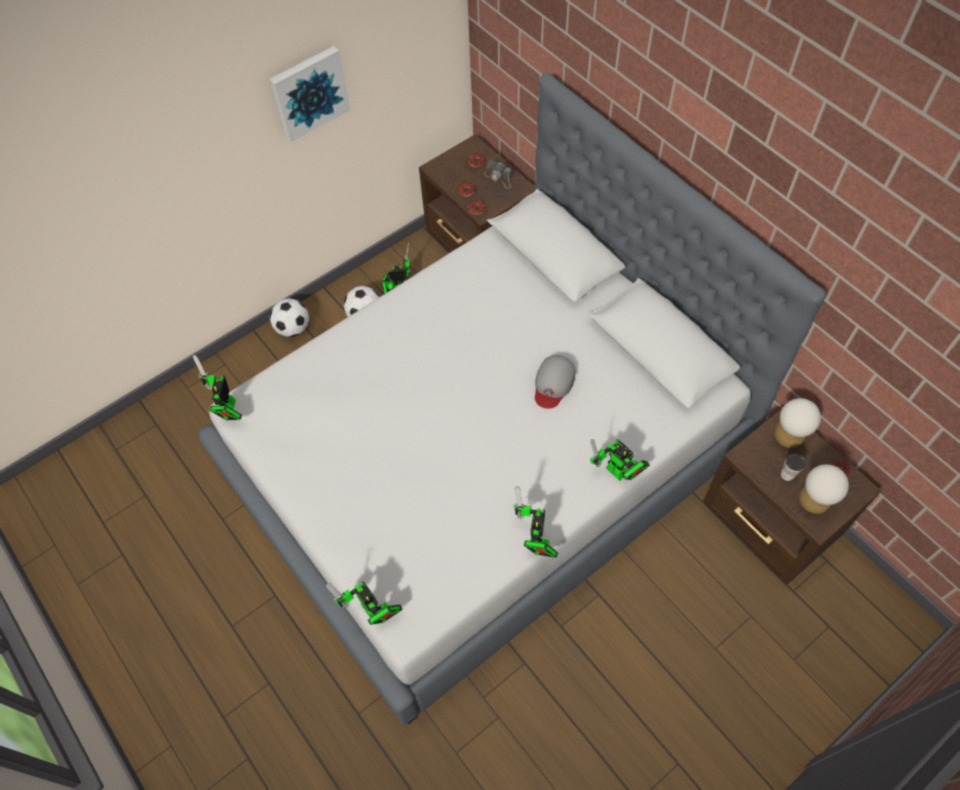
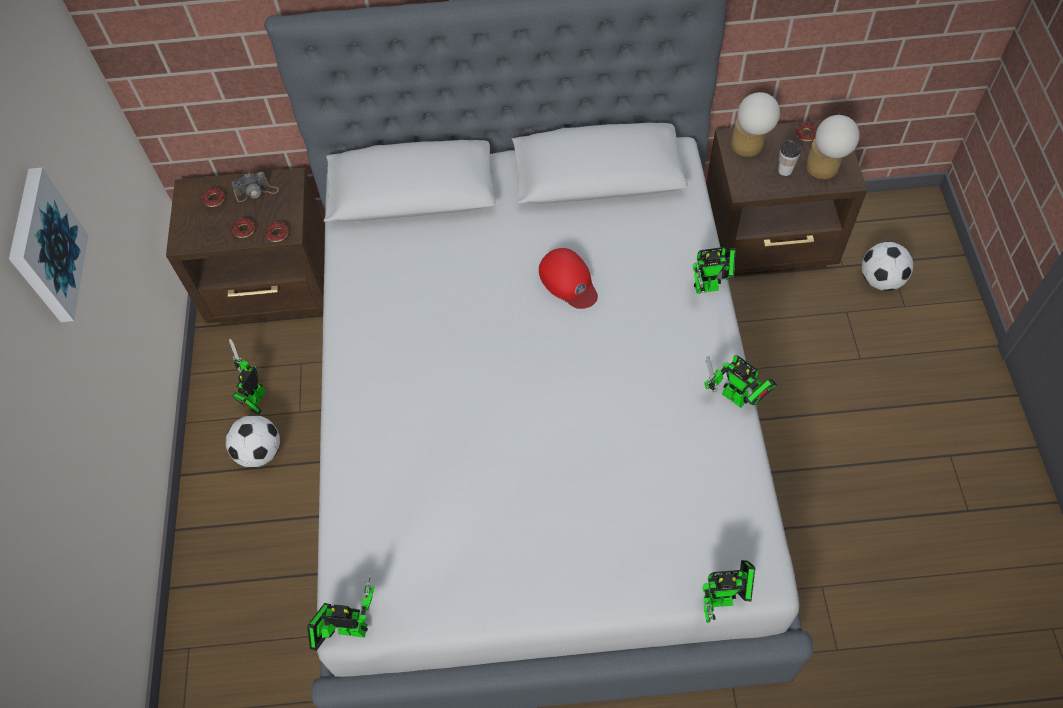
camera: 55 degrees left, 0 degrees up
toy robot [193,355,242,420] -> toy robot turned 150 degrees clockwise [307,573,374,651]
football [270,298,309,337] -> football moved to [862,242,913,291]
grey cap [535,355,576,409] -> red cap [539,248,598,309]

